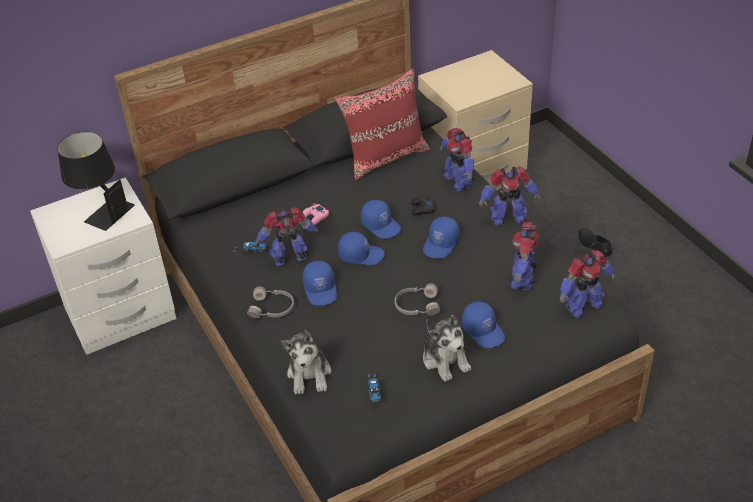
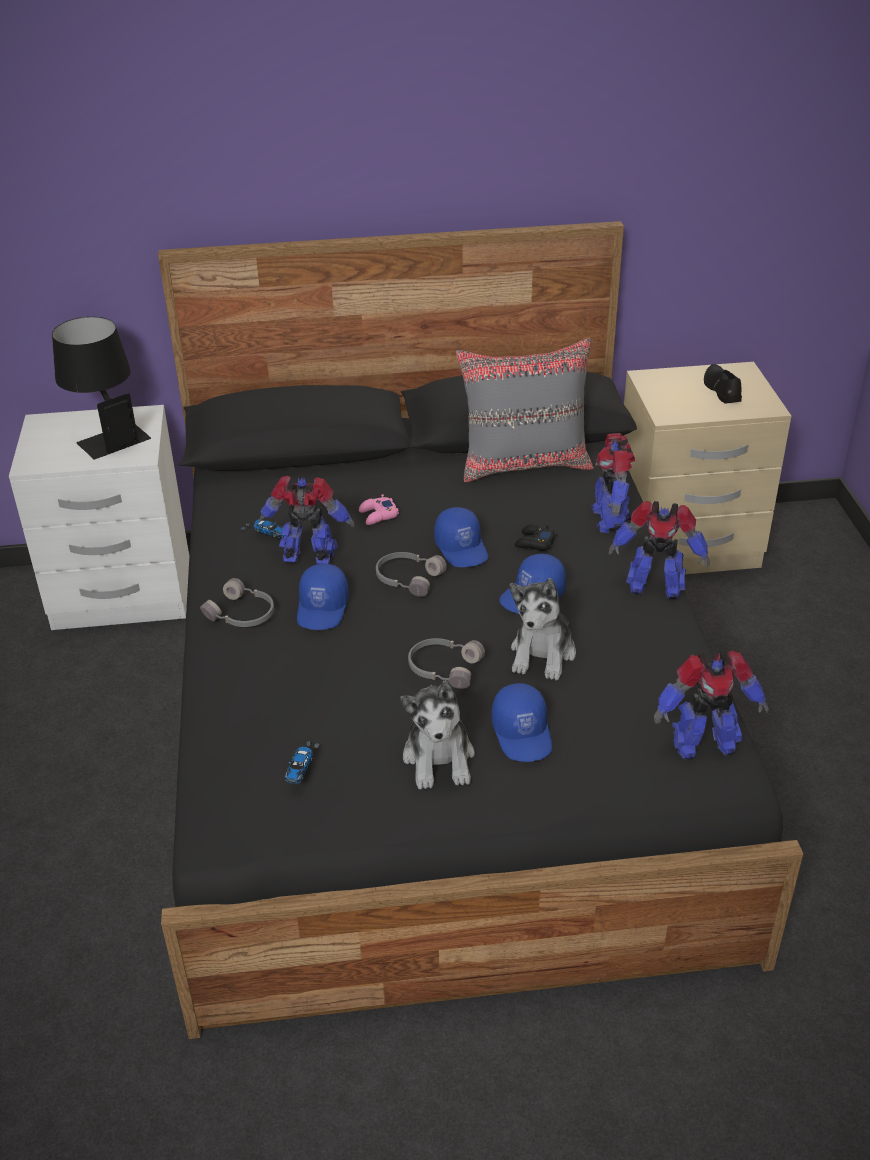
camera: 20 degrees right, 5 degrees down
plush toy [281,329,331,395] -> plush toy moved to [510,578,576,680]
red pillow [335,68,430,180] -> grey pillow [456,338,594,482]
blue cap [338,232,385,265] -> grey headphones [376,552,447,597]
toy robot [510,222,539,290] -> none
black shoe [578,228,612,257] -> black shoe moved to [704,364,742,404]

